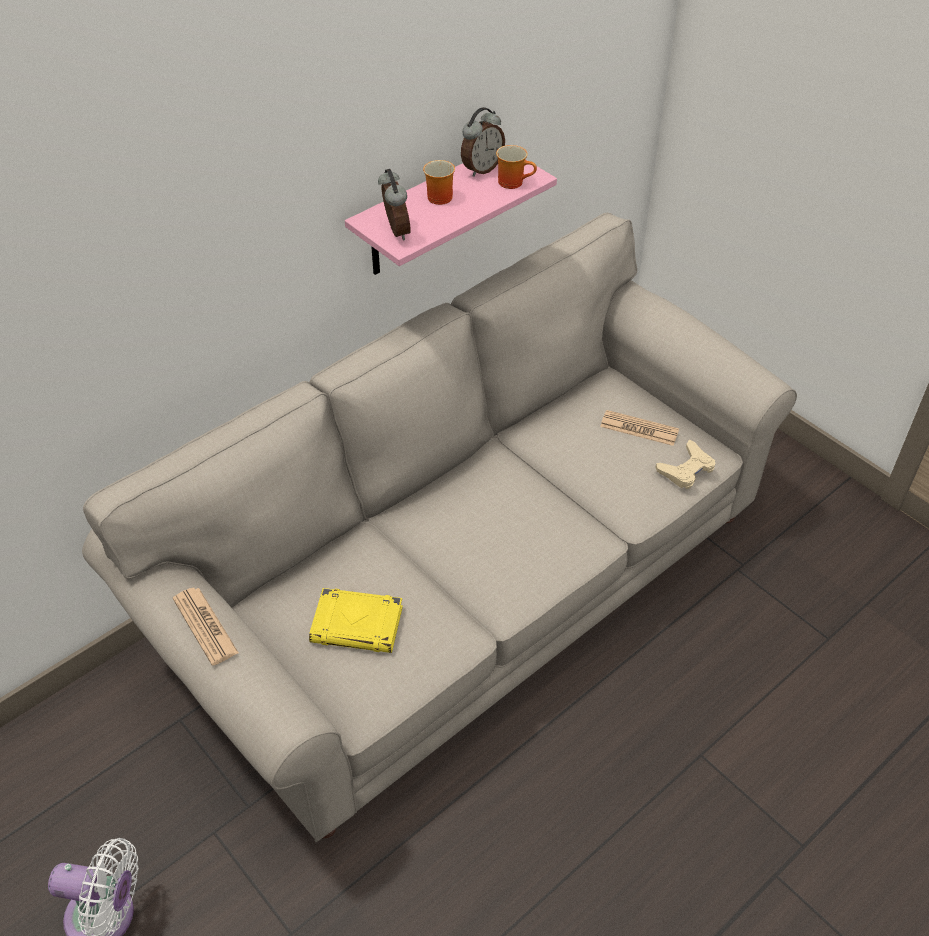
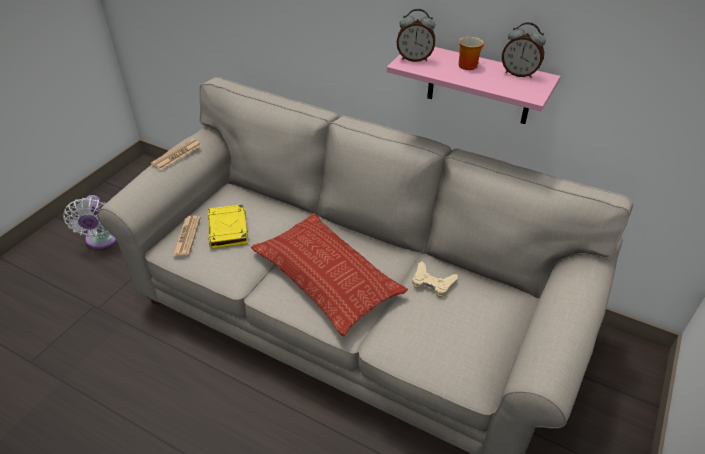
camera: 70 degrees right, 5 degrees down
alarm clock [378,169,411,241] -> alarm clock turned 45 degrees clockwise [397,9,435,62]
mug [496,145,537,189] -> none
newspaper [600,410,679,446] -> newspaper moved to [173,216,201,256]
beige game controller [655,440,716,489] -> beige game controller moved to [412,261,458,298]
none -> pillow [251,213,408,336]

